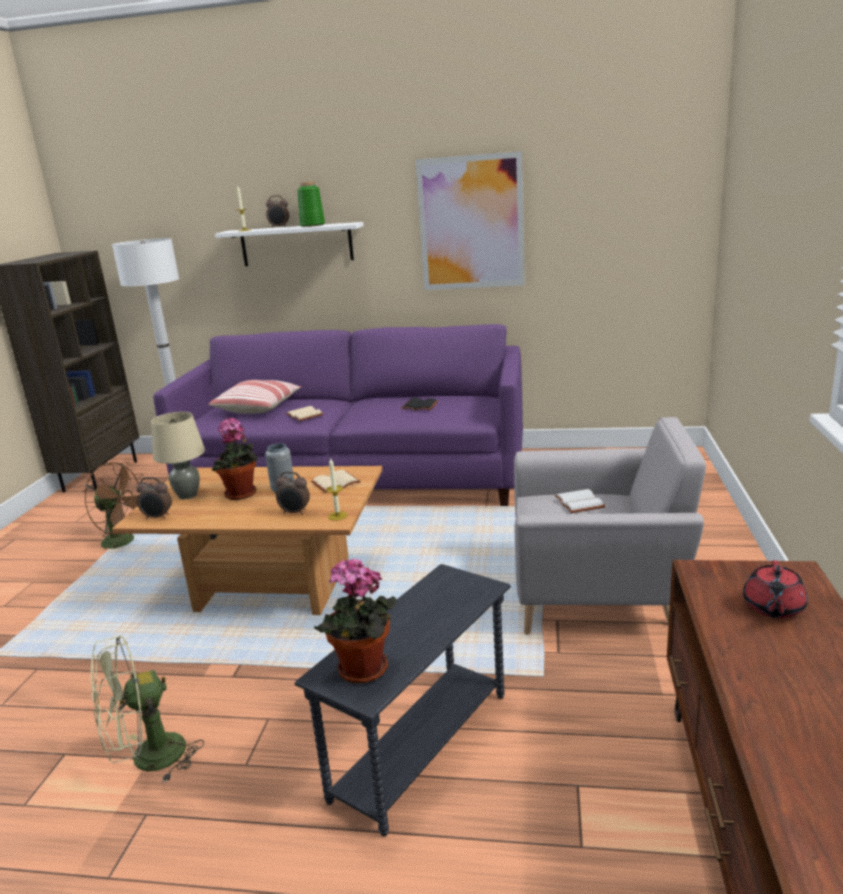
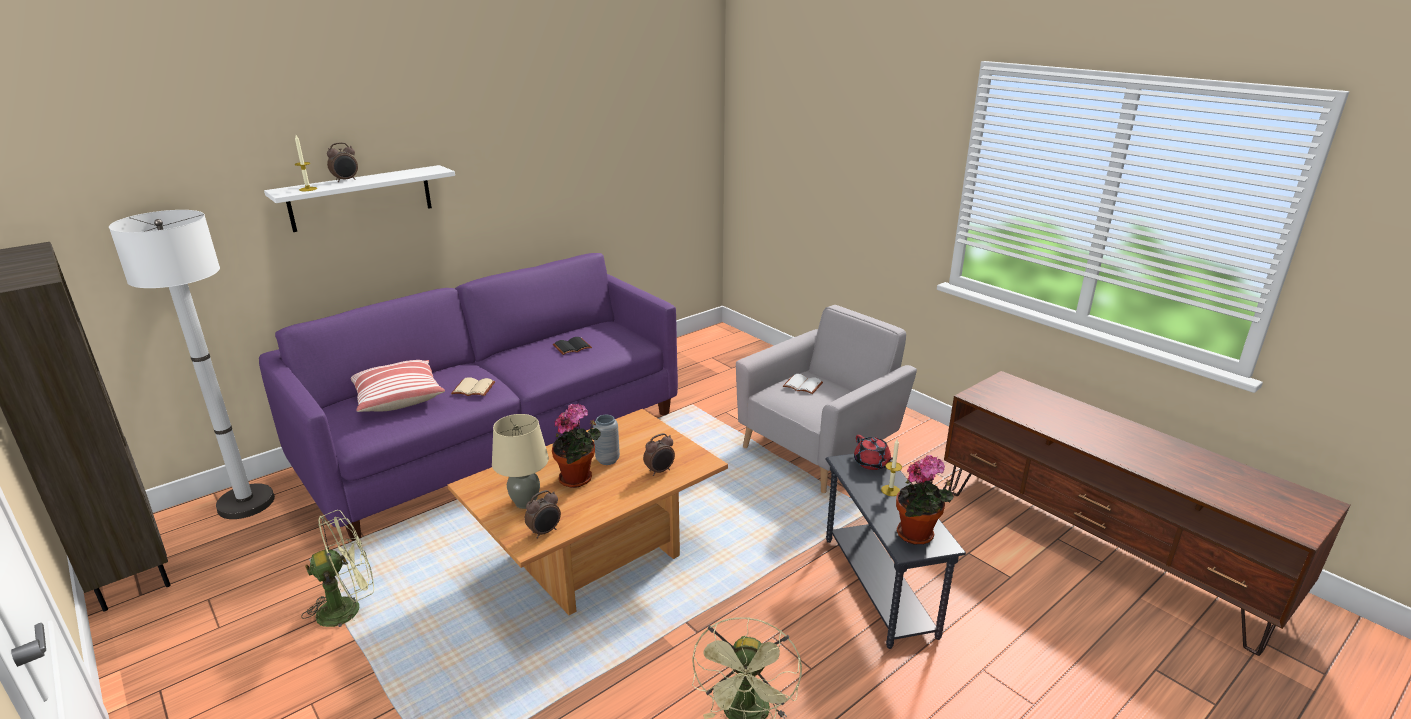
camera: 50 degrees left, 5 degrees up
brown fan [85,462,144,549] -> green fan [301,510,374,627]
green vase [297,182,325,227] -> none
beige book [311,470,361,493] -> none
candle [326,457,348,521] -> candle moved to [881,439,902,496]
picture [415,151,525,290] -> none
red teapot [743,560,808,618] -> red teapot moved to [854,435,893,470]

